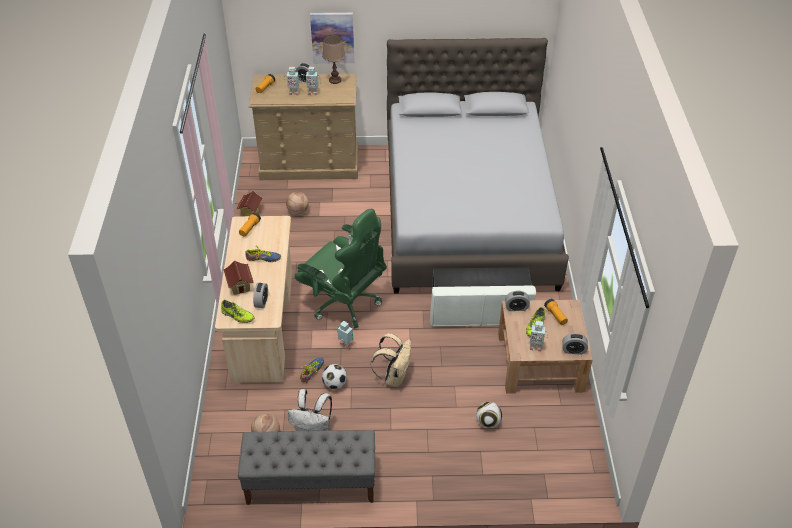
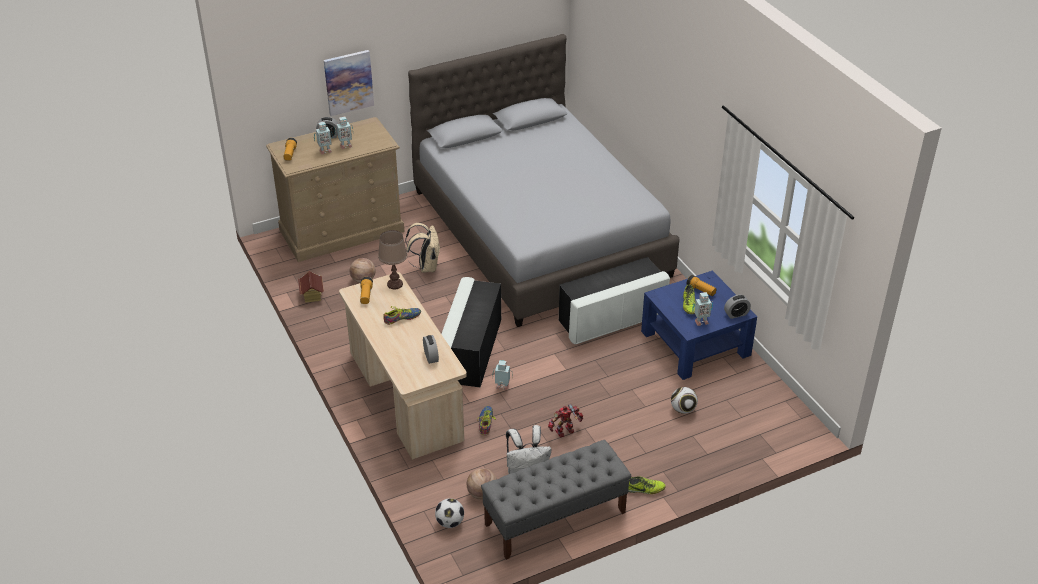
camera: 25 degrees left, 5 degrees down
shoe [221,300,254,323] -> shoe moved to [628,476,666,494]
toy house [223,261,254,295] -> none
green office chair [294,209,387,329] -> white ottoman [442,277,501,387]
brown table lamp [322,34,345,84] -> brown table lamp moved to [378,230,408,290]
football [322,364,347,389] -> football moved to [435,498,464,528]
beige backpack [371,333,411,387] -> beige backpack moved to [405,223,440,273]
brown coffee table [498,300,593,394] -> blue coffee table [641,271,757,380]
alarm clock [505,291,530,311] -> none
none -> toy robot [548,404,583,438]

